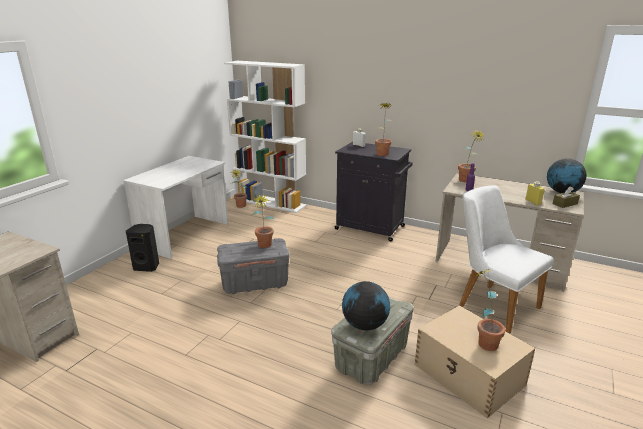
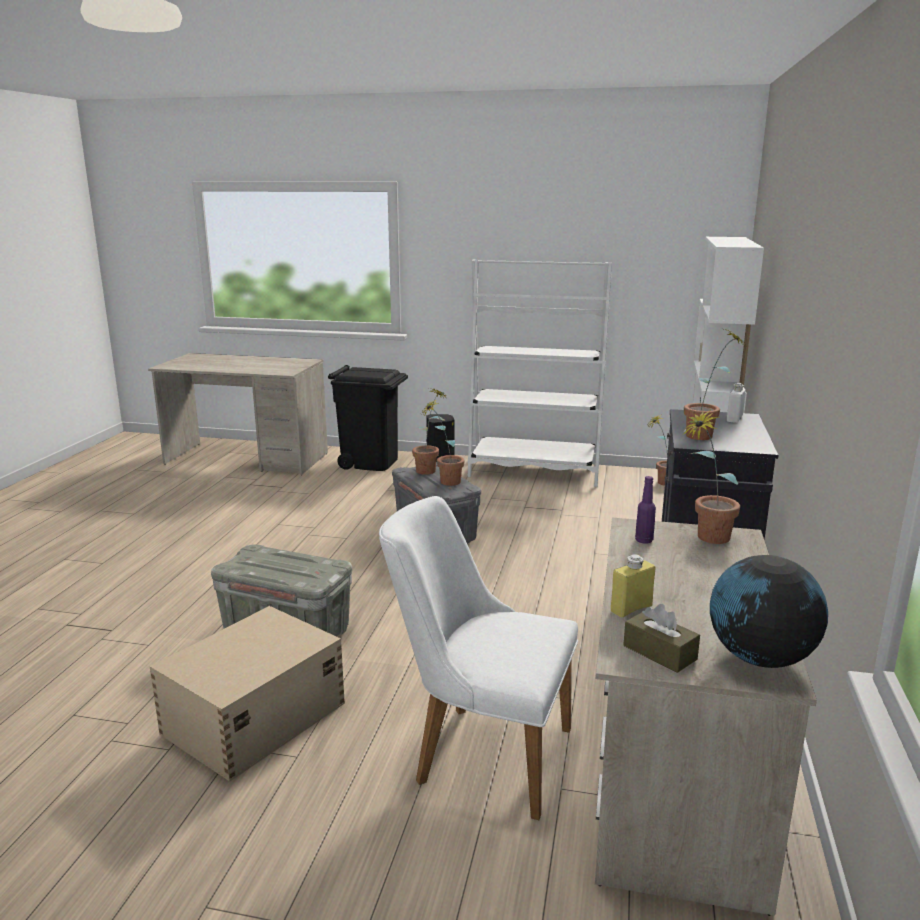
camera: 75 degrees right, 5 degrees down
white desk [123,156,228,259] -> white bookcase [468,259,612,487]
globe [342,281,390,330] -> none
white chair [459,185,554,334] -> white chair turned 105 degrees counterclockwise [379,496,578,820]
potted plant [472,269,505,351] -> potted plant moved to [412,389,447,475]
none -> black trash can [328,365,408,471]

